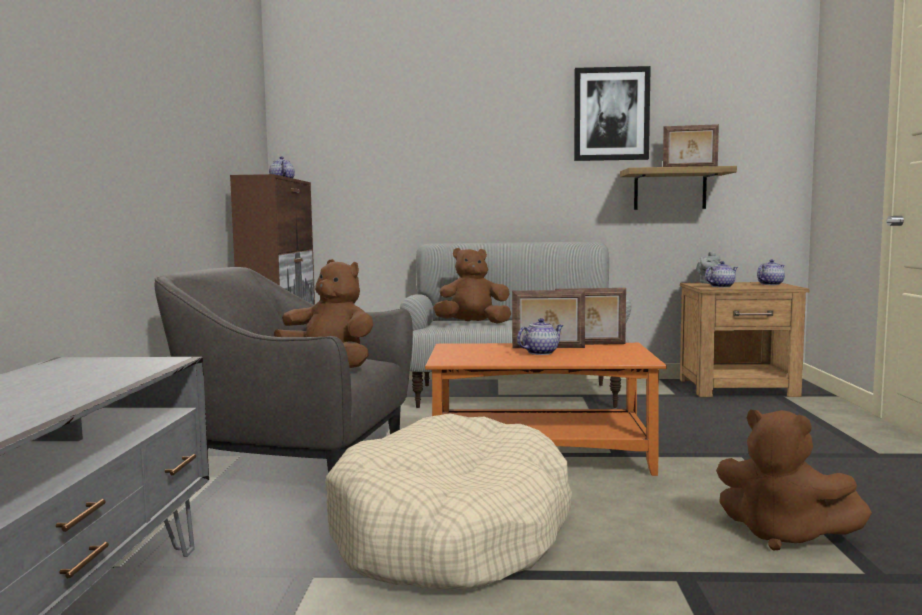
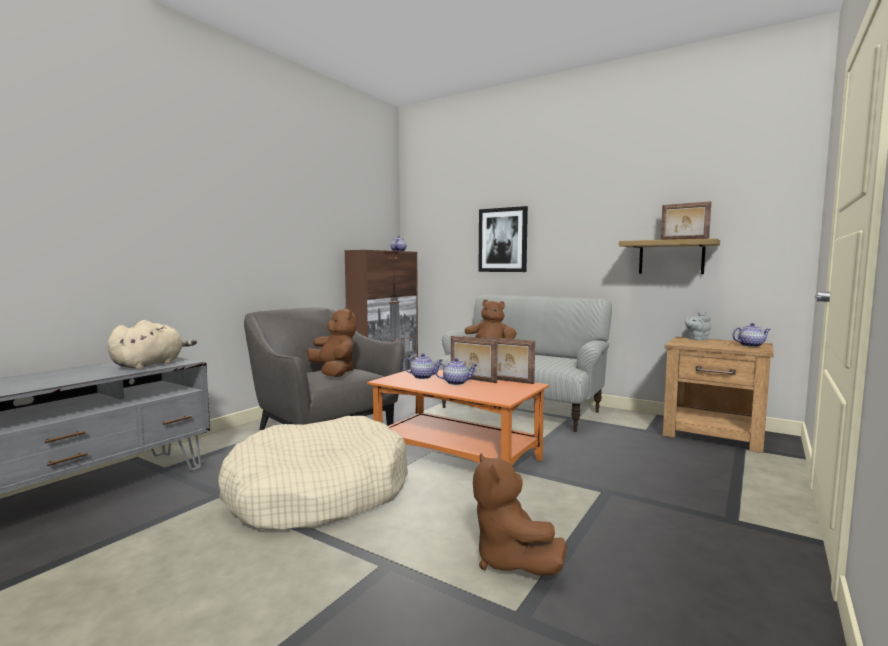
camera: 30 degrees right, 0 degrees up
picture [574,66,651,161] -> picture moved to [478,206,528,272]
teapot [705,261,738,288] -> teapot moved to [403,354,443,379]
none -> beige plush toy [108,320,197,370]

